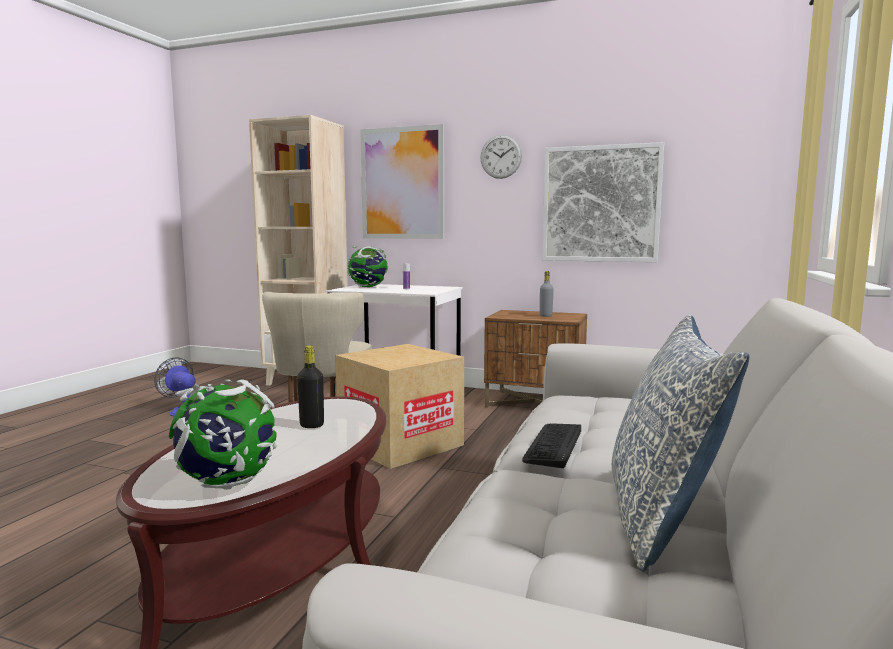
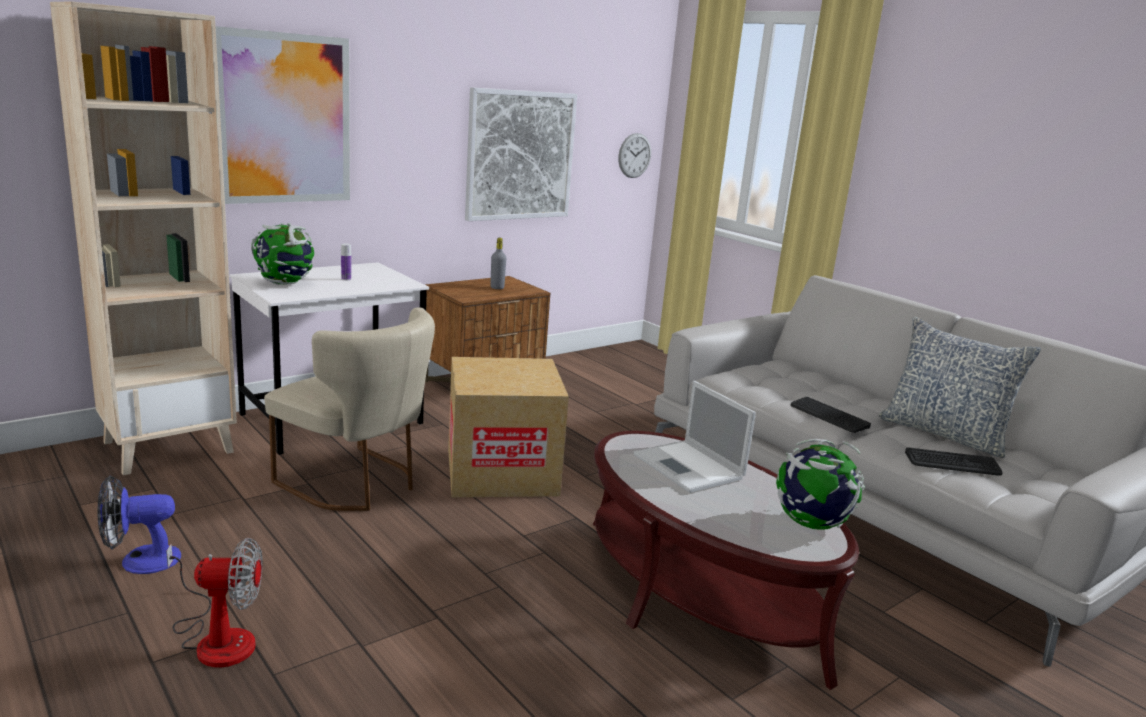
camera: 60 degrees left, 10 degrees up
black bottle [297,345,324,428] -> laptop [634,381,756,493]
wall clock [480,135,522,179] -> wall clock moved to [618,133,651,178]
none -> fan [166,538,263,668]
none -> keyboard [905,447,1002,476]

